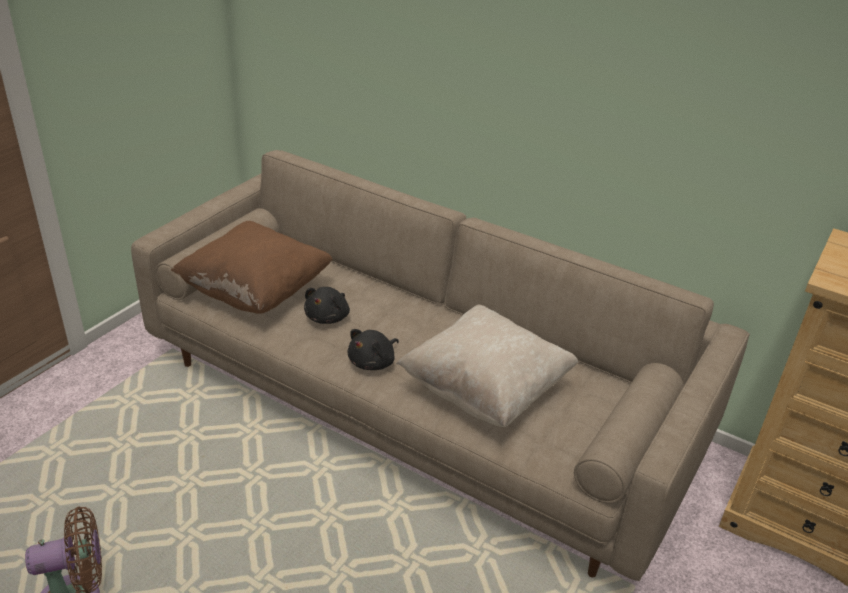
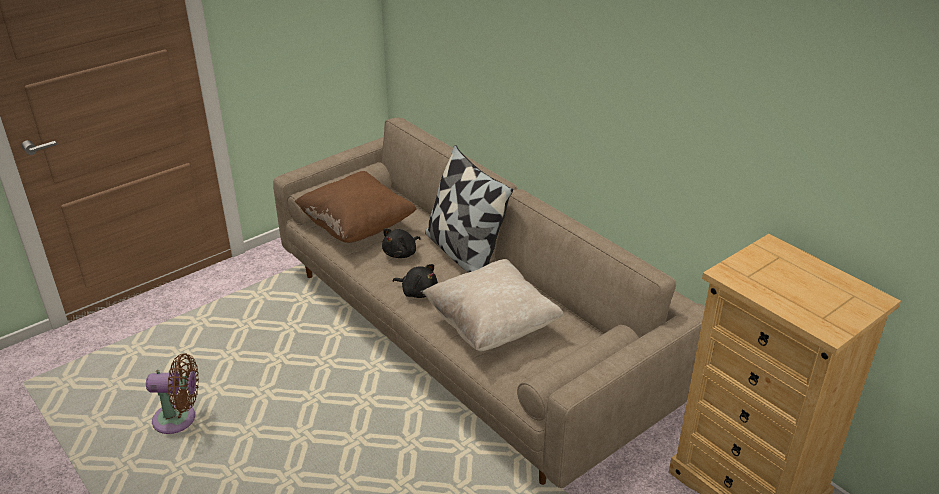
camera: 20 degrees right, 0 degrees up
black plush toy [348,329,399,370] -> black plush toy turned 120 degrees counterclockwise [393,264,438,298]
none -> pillow [425,145,513,272]

